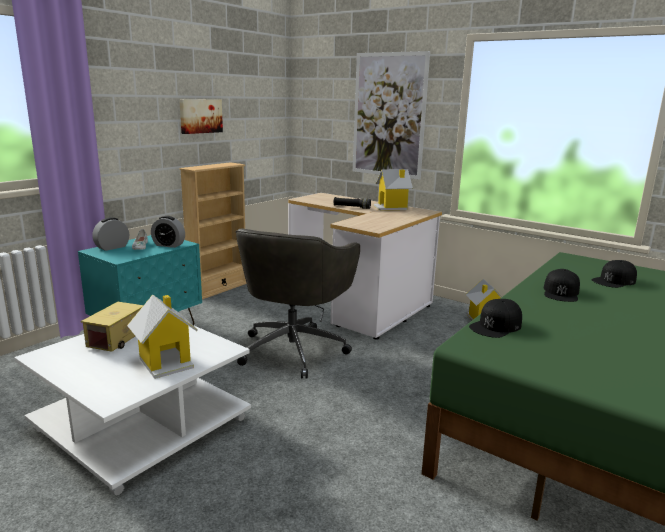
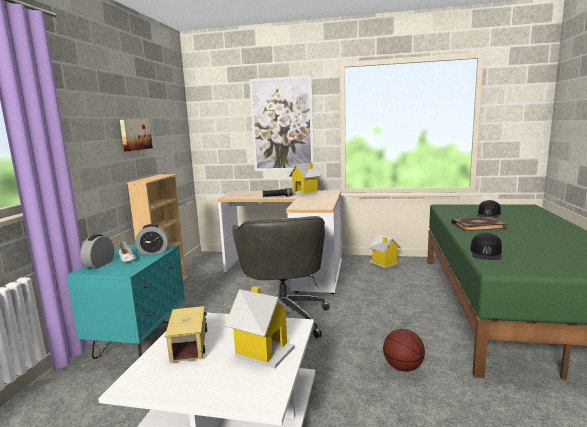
camera: 25 degrees left, 5 degrees down
black cap [544,269,580,302] -> book [451,217,507,231]
none -> basketball [383,329,425,372]

